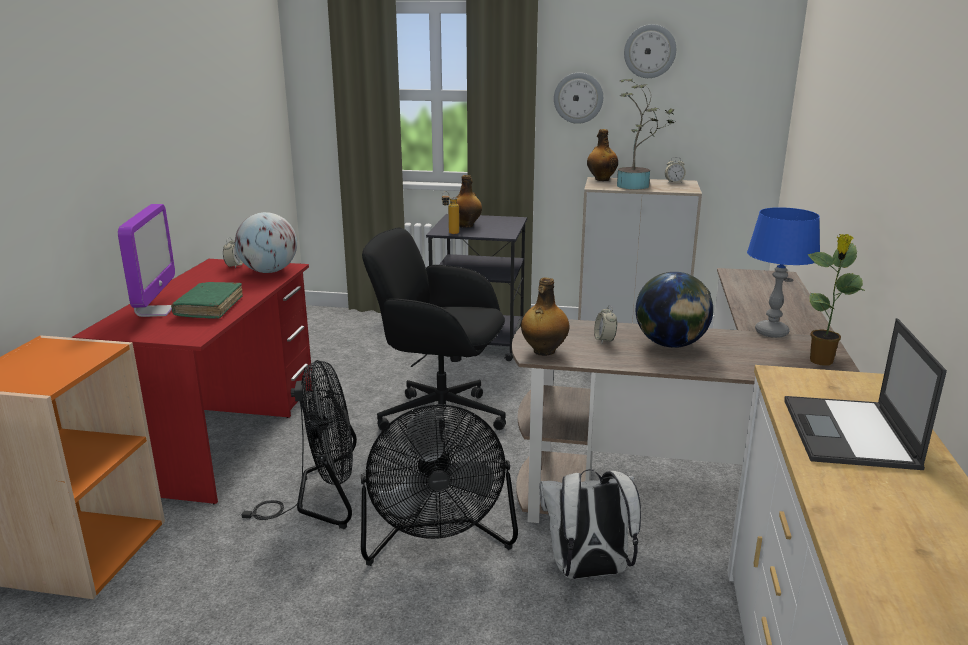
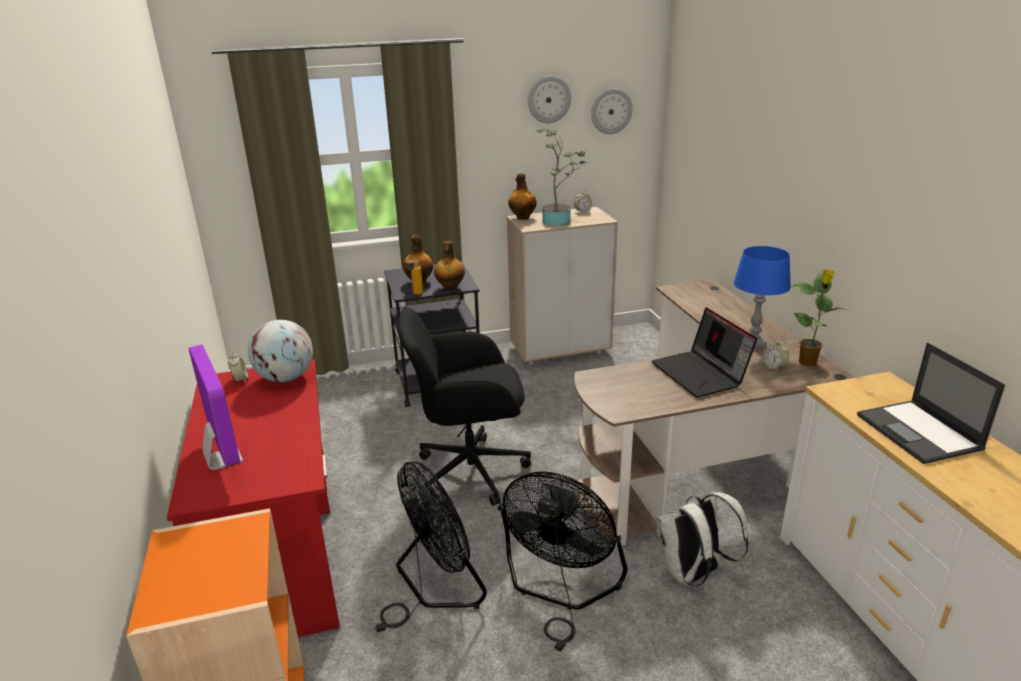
camera: 25 degrees left, 5 degrees up
green book [171,282,243,319] -> none
black fan [361,404,518,566] -> black fan turned 120 degrees counterclockwise [498,472,627,652]
bottle [521,277,569,356] -> bottle moved to [434,241,465,291]
wall clock [554,73,603,124] -> wall clock moved to [591,88,633,134]
alarm clock [594,305,617,344] -> alarm clock moved to [762,338,789,371]
globe [636,272,713,348] -> laptop [652,308,757,397]

